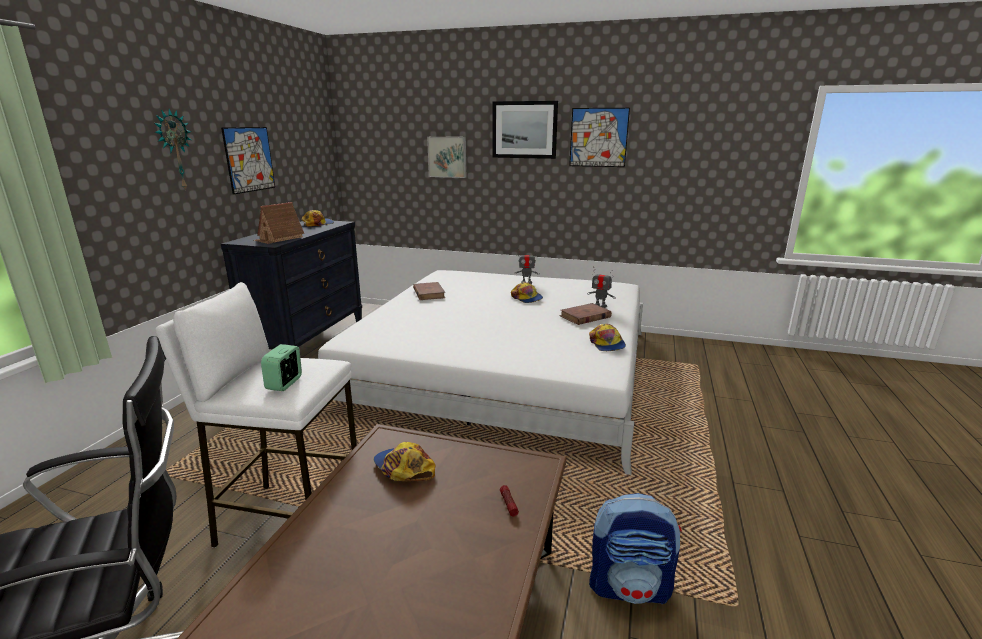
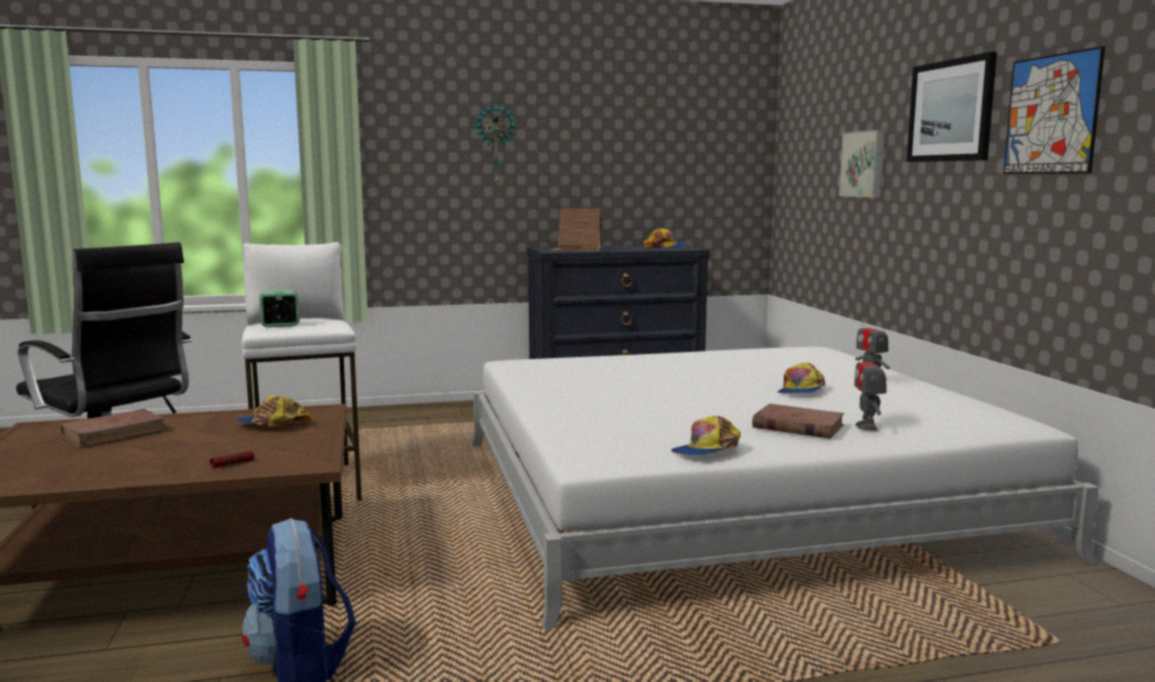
camera: 60 degrees right, 10 degrees down
picture [221,127,275,194] -> none
cap [373,442,435,482] -> cap turned 90 degrees counterclockwise [236,396,311,427]
brown book [413,282,446,300] -> brown book moved to [60,409,168,448]

